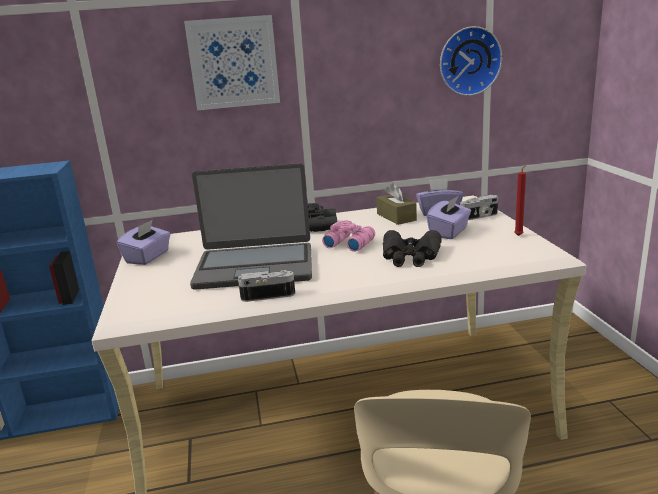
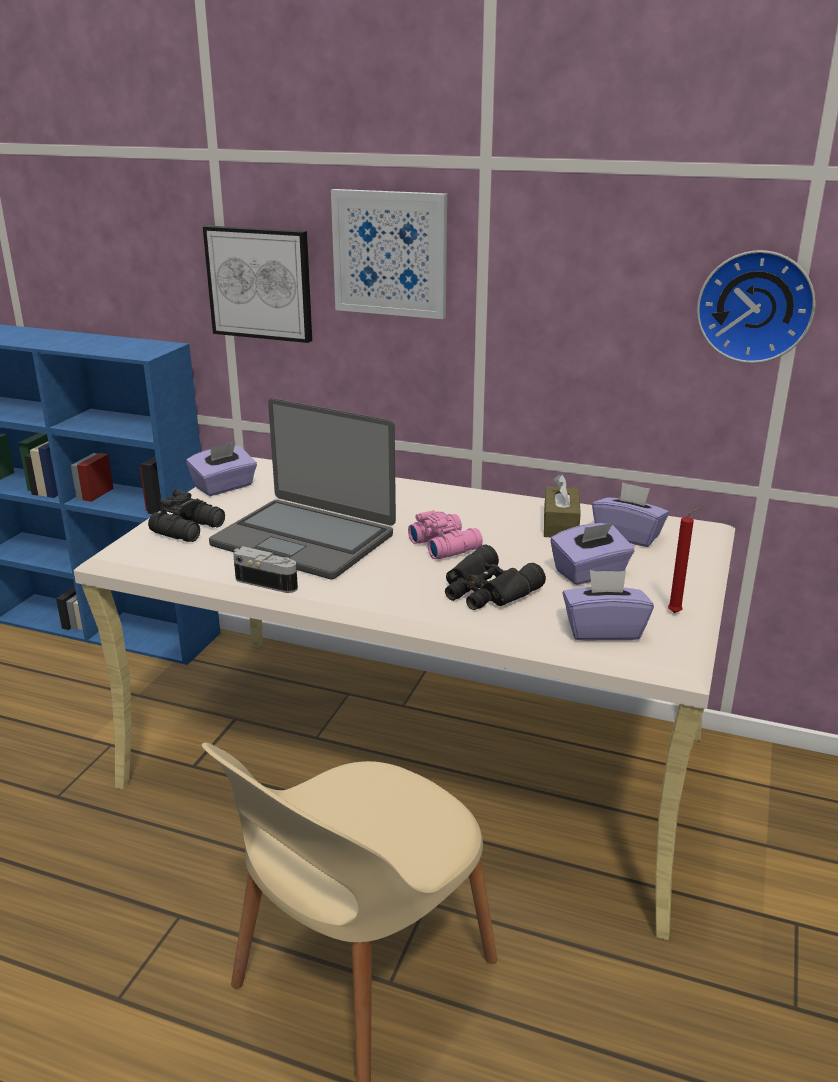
camera: 30 degrees right, 5 degrees up
black binoculars [307,203,337,232] -> black binoculars moved to [148,489,225,542]
camera [460,195,498,220] -> none
none -> picture [203,226,312,343]
none -> purple tissue box [562,570,654,641]

